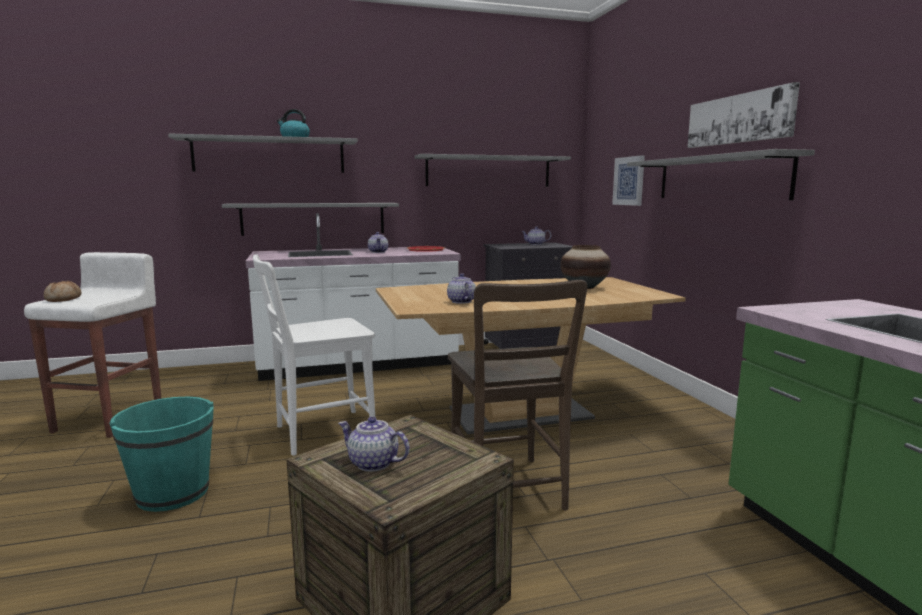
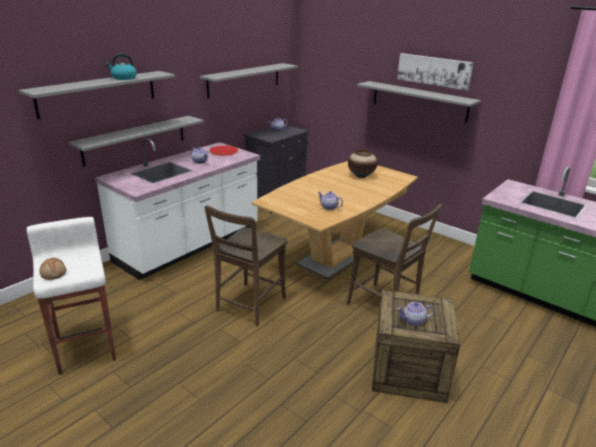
camera: 35 degrees left, 15 degrees up
turquoise bucket [109,396,214,512] -> none
white chair [253,254,375,456] -> brown chair [205,205,288,326]
picture [612,155,645,206] -> none

